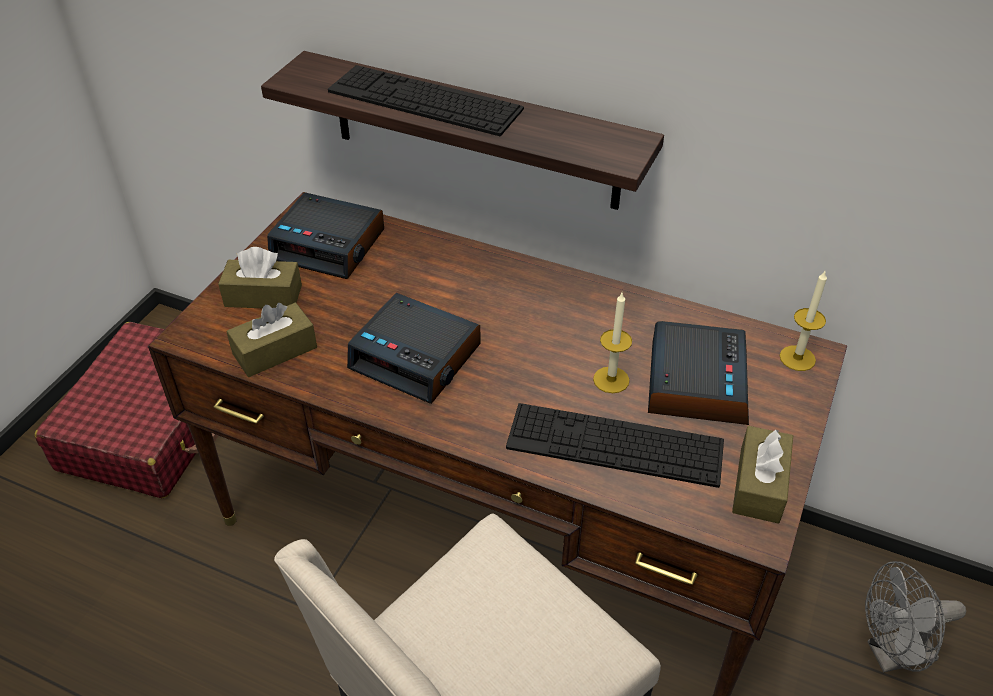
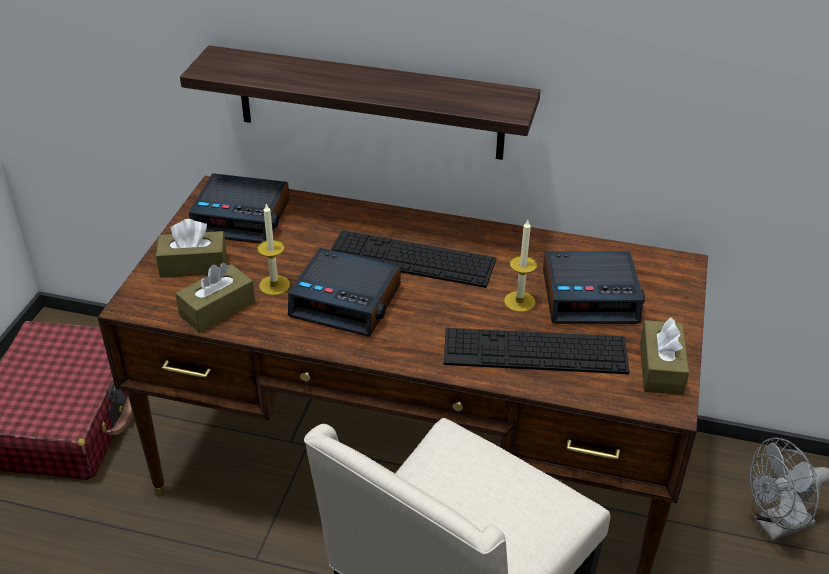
camera: 10 degrees left, 5 degrees down
keyboard [328,65,524,136] -> keyboard moved to [330,230,496,288]
alarm clock [648,321,749,425] -> alarm clock turned 90 degrees clockwise [543,251,645,324]
candle [780,271,827,371] -> candle moved to [257,203,290,295]

